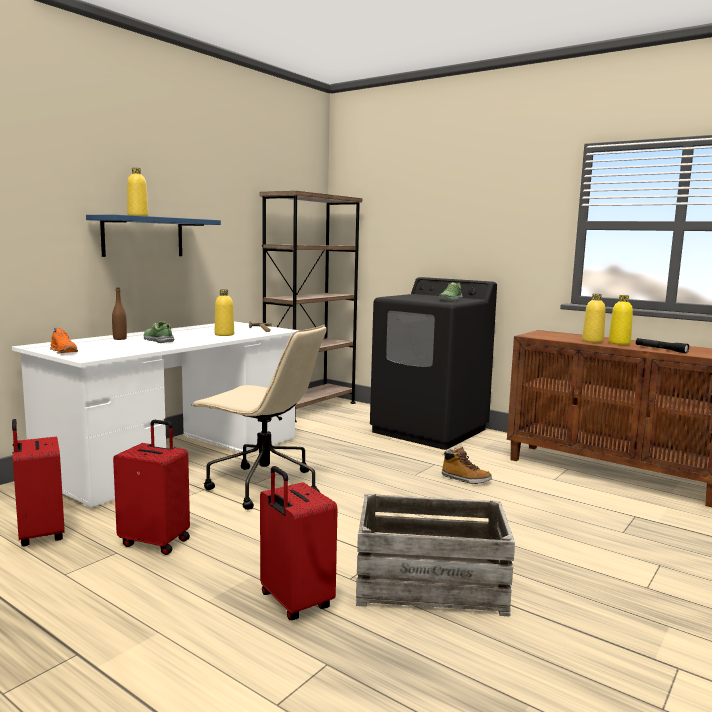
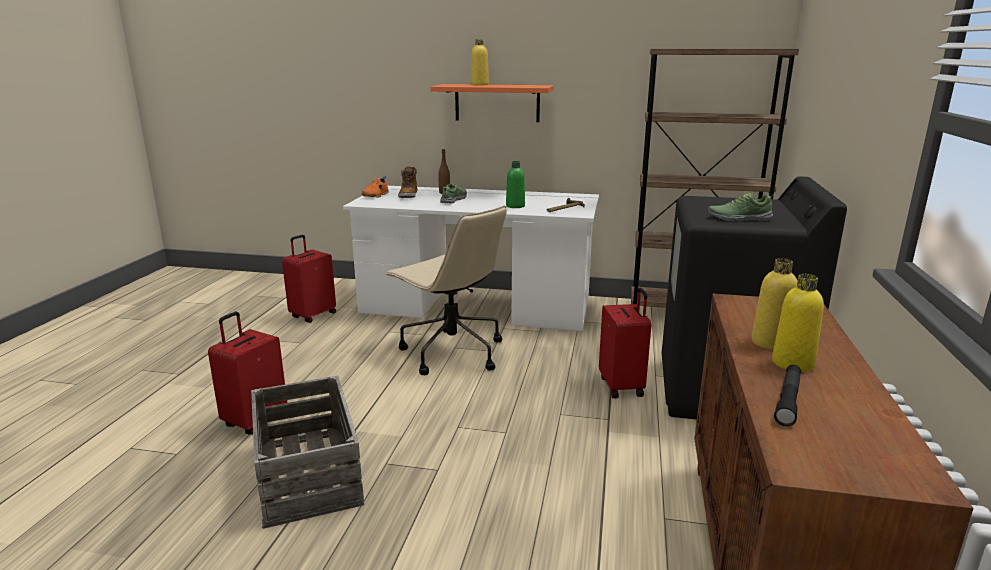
camera: 65 degrees right, 10 degrees up
blue shelf [86,215,221,257] -> orange shelf [430,84,554,122]
red suitcase [113,420,190,555] -> red suitcase moved to [599,288,651,399]
beige office chair [191,324,326,510] -> beige office chair turned 45 degrees counterclockwise [385,206,507,375]
yellow bottle [215,289,234,336] -> green bottle [506,161,525,208]
boot [442,446,492,484] -> boot moved to [398,166,418,198]

